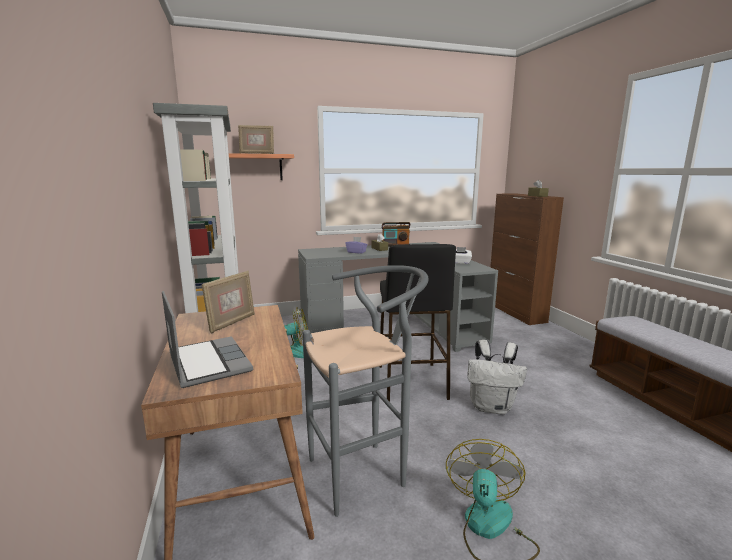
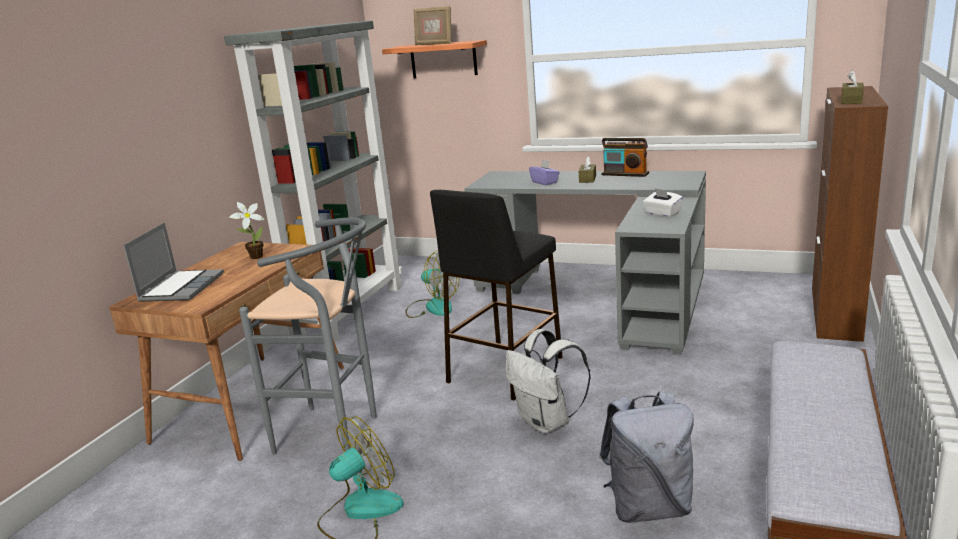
camera: 40 degrees right, 5 degrees up
picture frame [202,271,255,334] -> potted plant [229,202,265,259]
none -> grey backpack [599,391,694,523]

